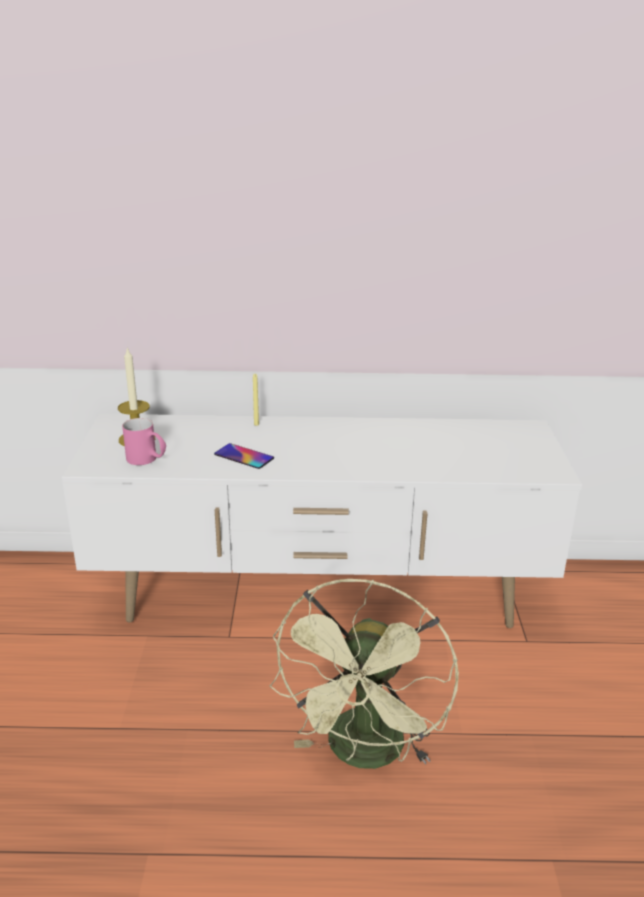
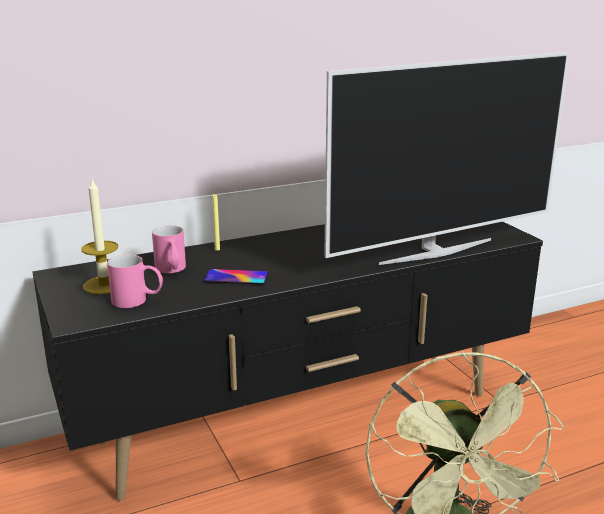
camera: 25 degrees left, 5 degrees down
white tv stand [62,414,582,628] -> black tv stand [32,222,543,501]
none -> pink mug [152,225,186,273]
none -> television [324,52,570,265]

